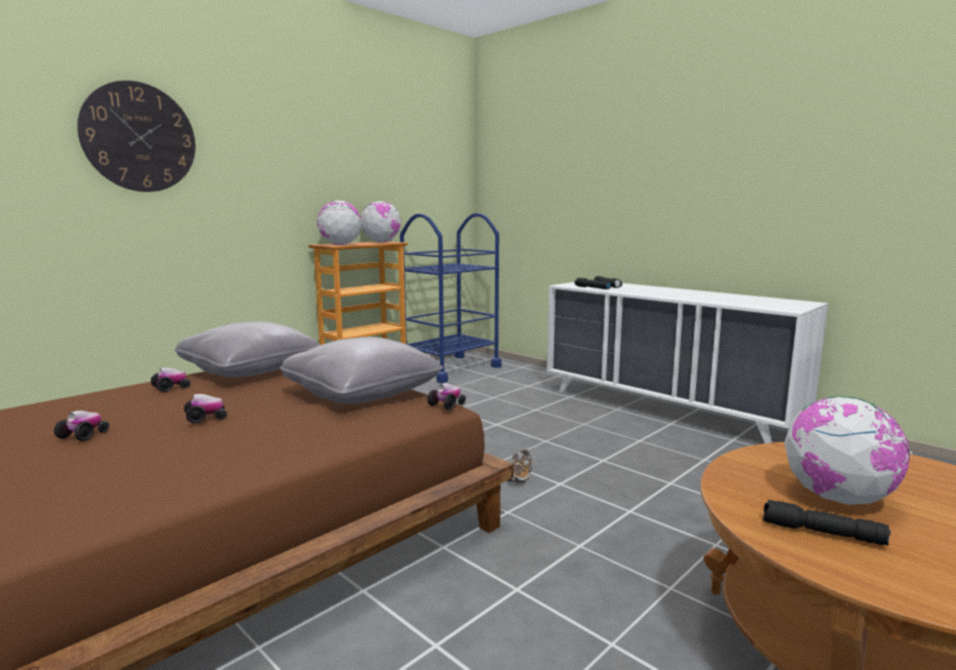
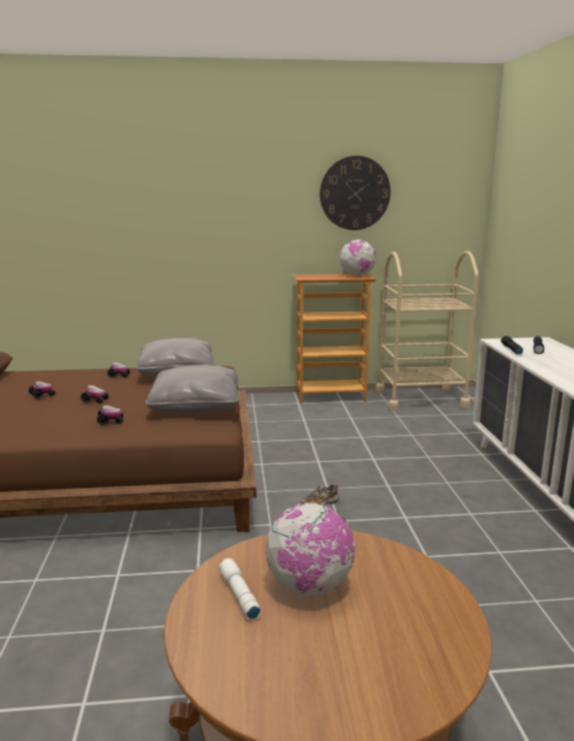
camera: 40 degrees right, 5 degrees up
wall clock [77,80,195,192] -> wall clock moved to [320,156,391,230]
globe [317,201,362,245] -> none
blue cart [400,213,502,383] -> beige cart [376,251,479,411]
toy car [427,383,466,410] -> toy car moved to [97,405,123,425]
black flashlight [763,500,891,545] -> white flashlight [218,558,260,620]

